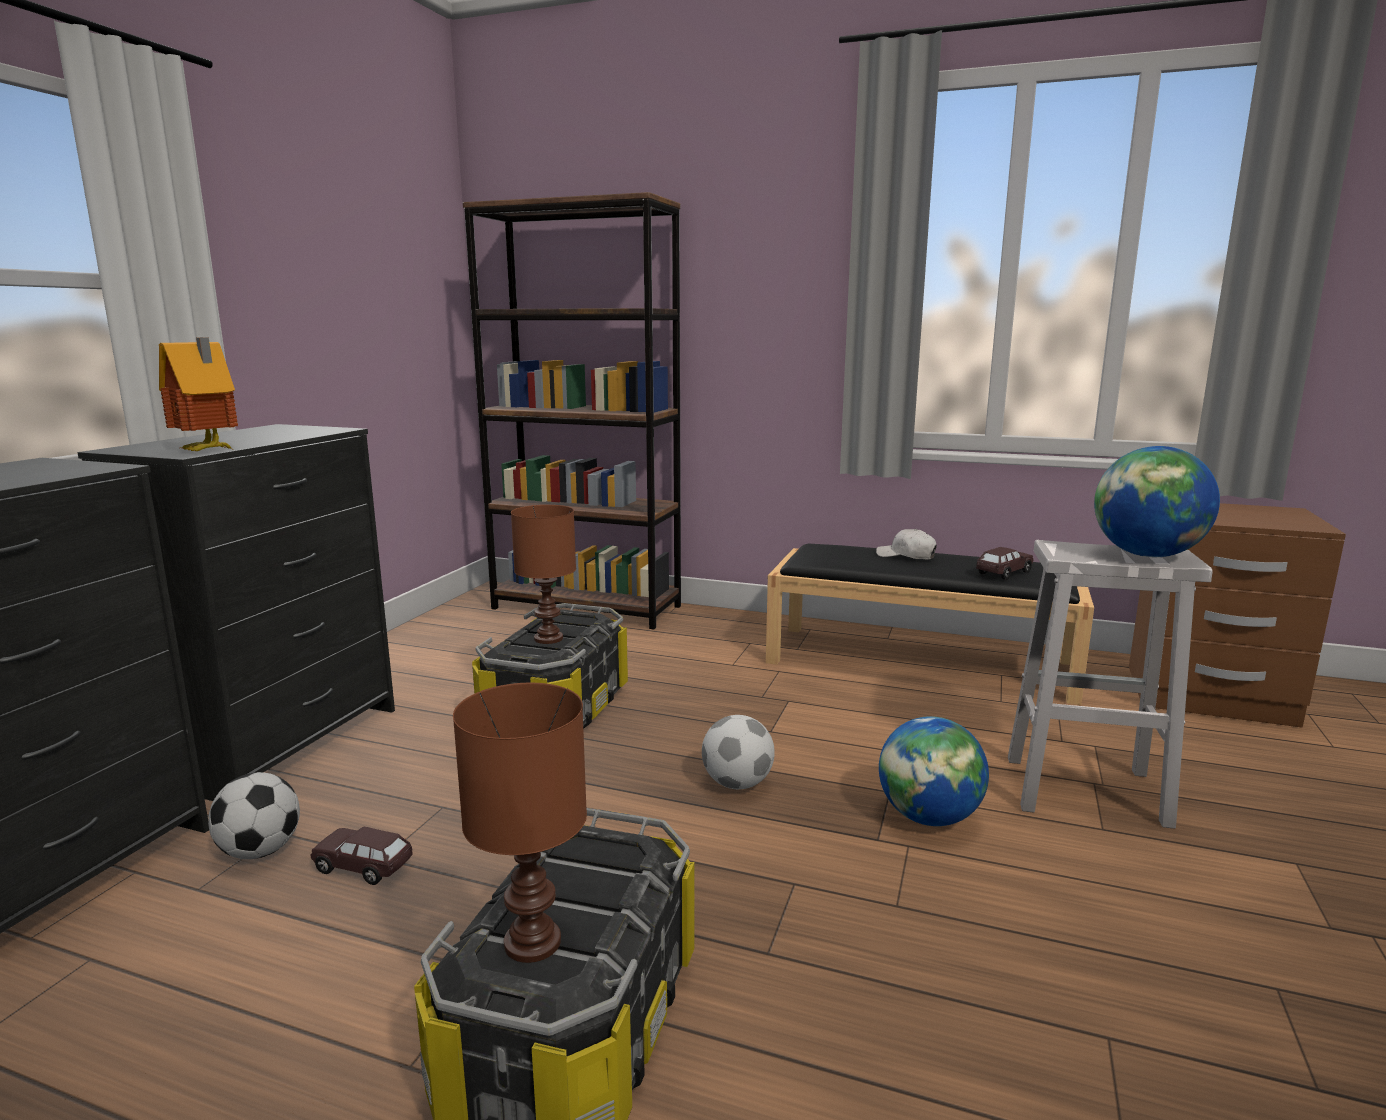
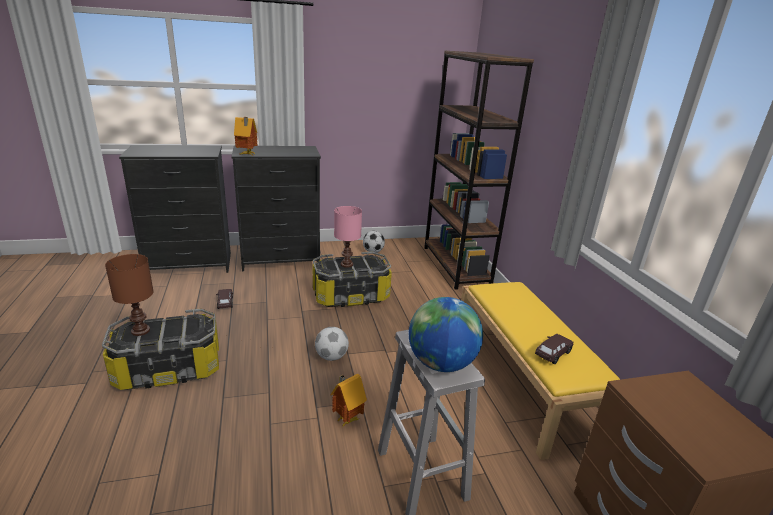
camera: 55 degrees right, 10 degrees up
football [208,772,300,859] -> football moved to [363,231,385,253]
brown table lamp [511,505,576,644] -> pink table lamp [334,206,362,268]
black bench [766,544,1094,705] -> yellow bench [461,282,621,460]
white cap [876,529,937,560] -> none
globe [879,716,989,826] -> toy house [330,374,367,427]
brown toy car [976,547,1034,580] -> brown toy car turned 60 degrees counterclockwise [535,334,573,364]

